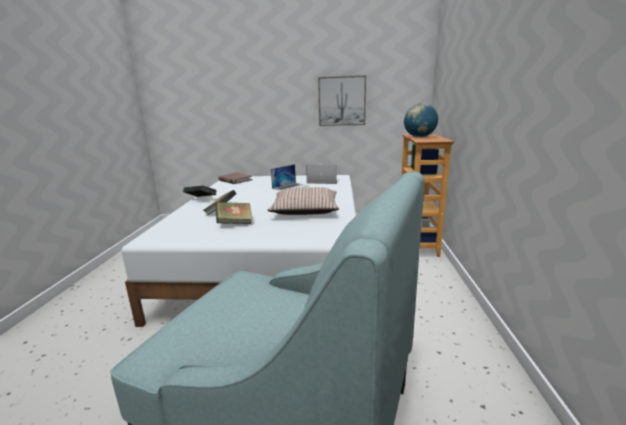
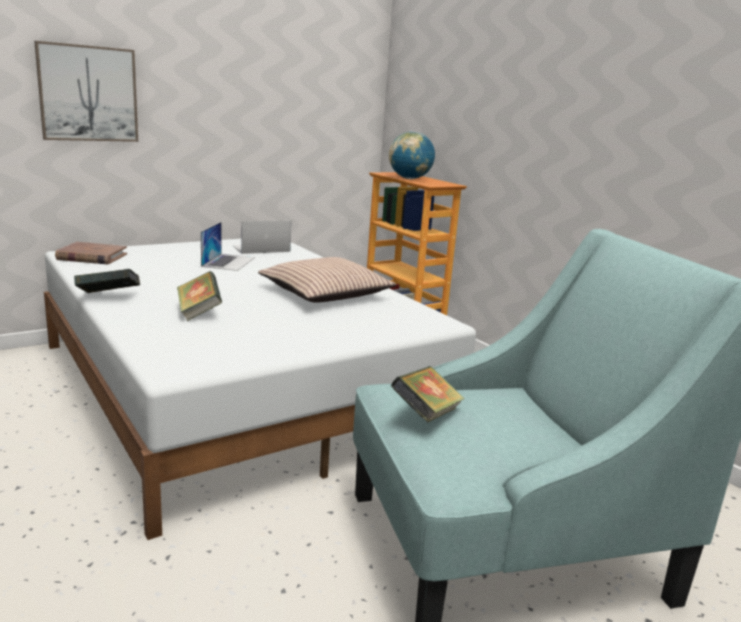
camera: 40 degrees left, 0 degrees up
book [216,202,253,224] -> book moved to [391,366,465,423]
picture [318,76,366,126] -> picture moved to [34,41,138,142]

